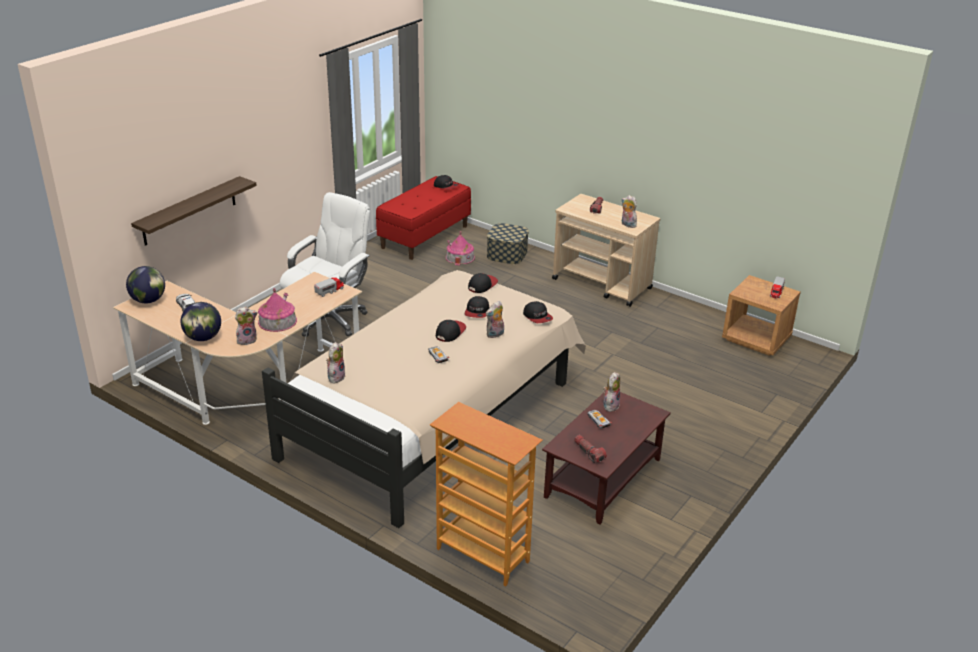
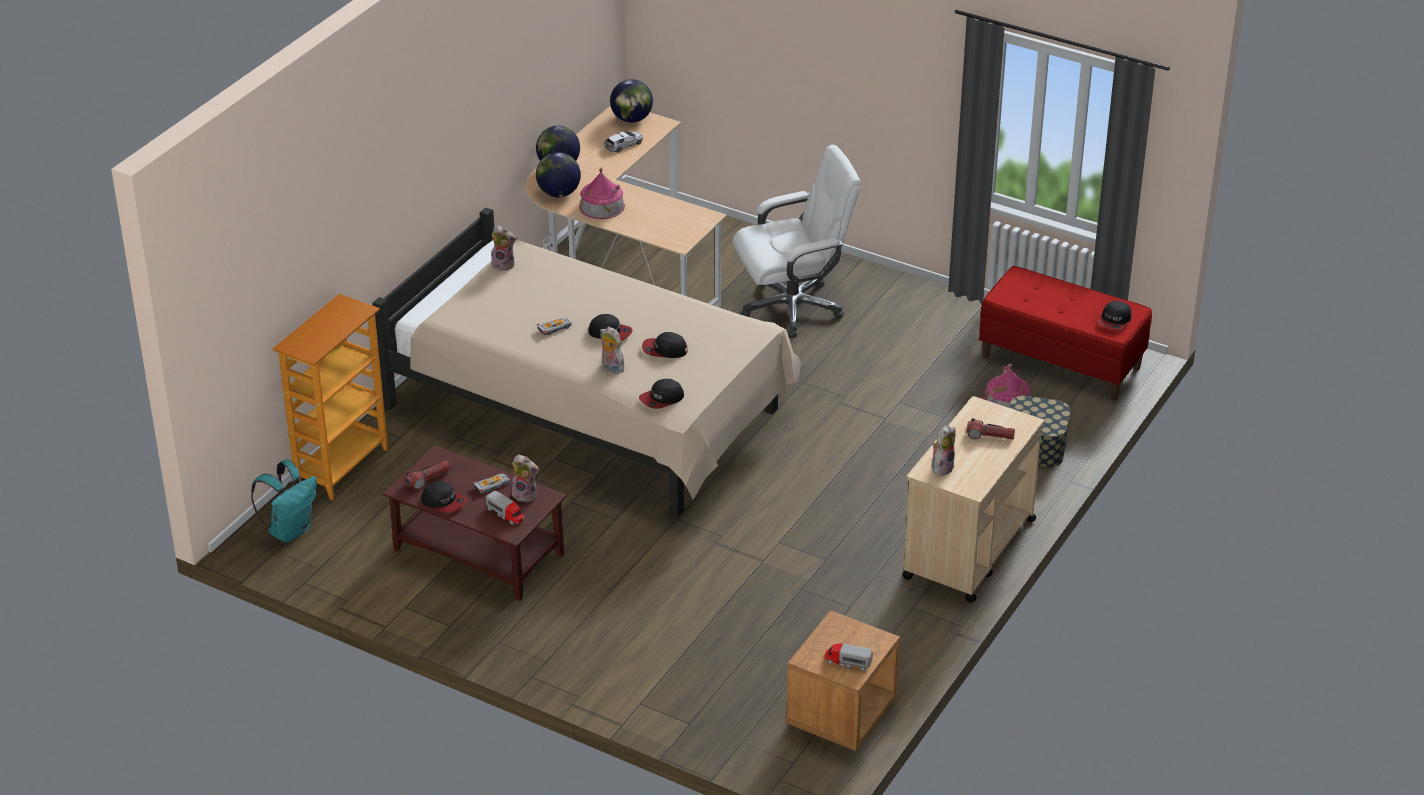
camera: 85 degrees right, 5 degrees up
shelf [131,176,257,246] -> none
plush toy [235,307,257,345] -> globe [536,152,581,197]
white office chair [280,192,370,337] -> white office chair turned 45 degrees counterclockwise [733,144,861,338]
toy truck [314,277,344,297] -> toy truck moved to [486,491,524,525]
cap [468,273,498,293] -> cap moved to [421,481,467,513]
none -> turquoise backpack [251,460,317,543]

